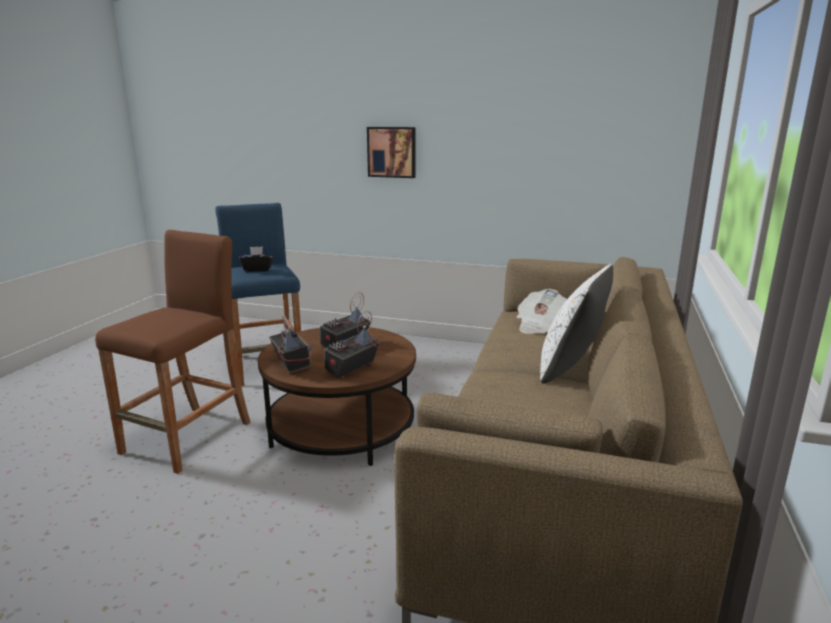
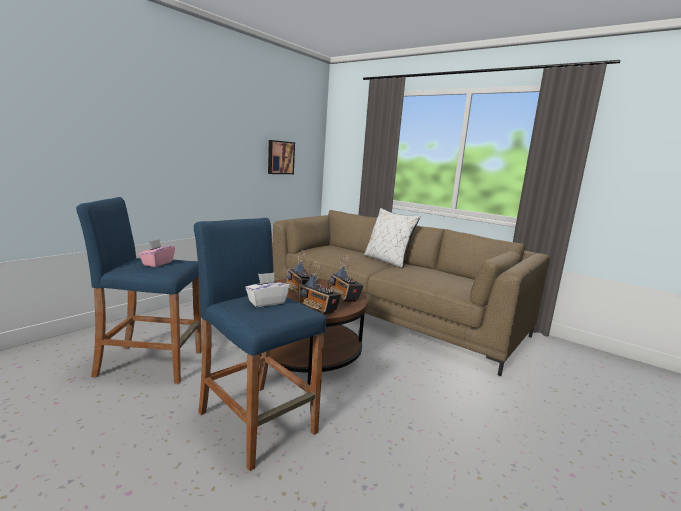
camera: 70 degrees left, 5 degrees down
brown stool [95,230,251,474] -> blue stool [194,218,326,471]
black tissue box [240,247,273,272] -> pink tissue box [139,239,175,267]
radio [269,315,312,374] -> radio turned 135 degrees counterclockwise [298,262,341,315]
picture [367,127,415,178] -> picture moved to [268,140,295,174]
newspaper [517,289,567,334] -> none
none -> white tissue box [245,272,290,307]

